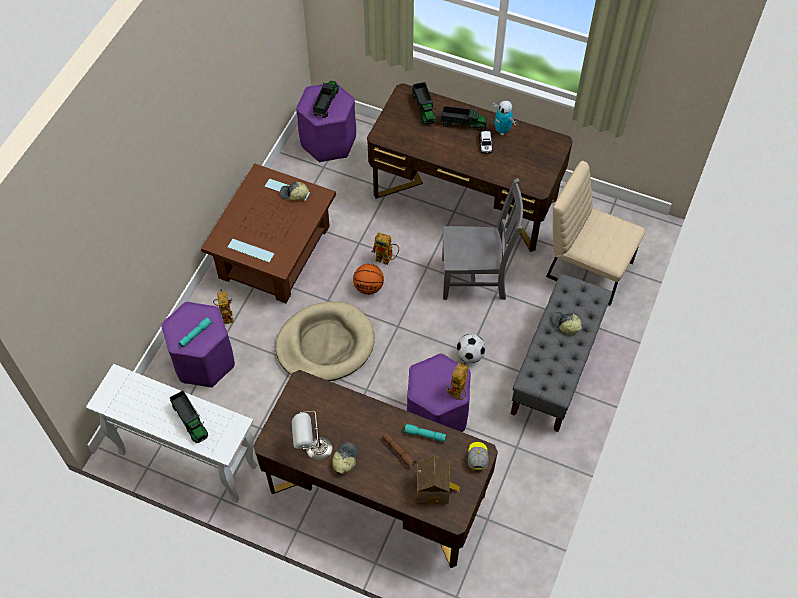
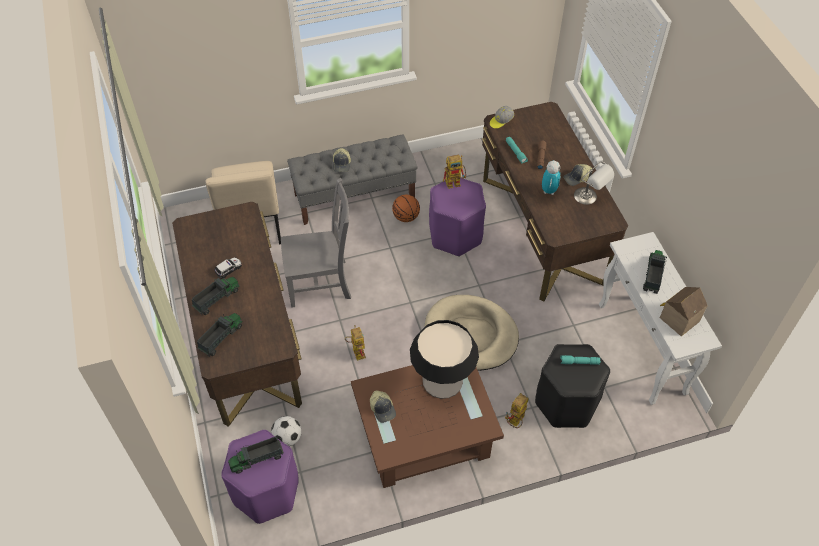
camera: 130 degrees left, 5 degrees down
purple stool [161,302,235,387] -> black stool [535,344,610,428]
basketball [353,264,384,295] -> basketball moved to [392,195,420,222]
toy house [417,455,459,504] -> toy house moved to [660,287,708,336]
toy truck [440,106,487,131] -> toy truck turned 75 degrees clockwise [192,277,240,316]
grey chair [442,178,523,300] -> grey chair turned 120 degrees clockwise [281,178,351,308]
football [457,334,486,363] -> football moved to [271,416,301,446]
toy robot [493,100,517,135] -> toy robot moved to [542,161,561,195]
none -> table lamp [410,320,479,399]

